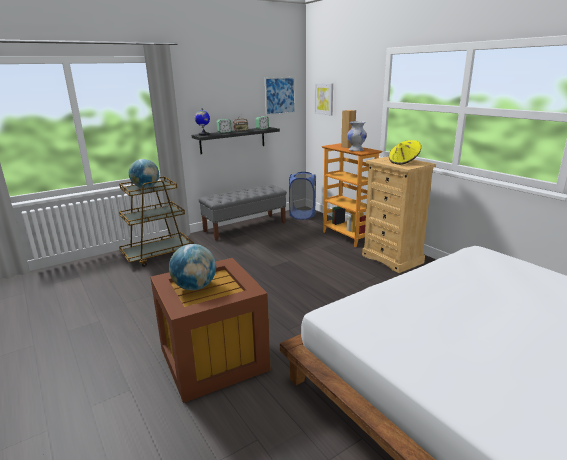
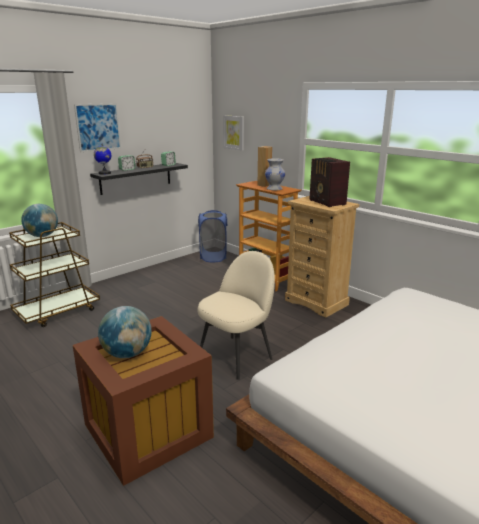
camera: 10 degrees left, 0 degrees up
grey bench [198,184,287,241] -> none
picture [265,77,295,116] -> picture moved to [74,103,121,152]
yellow hat [389,140,421,165] -> radio [309,157,350,207]
none -> beige chair [198,251,275,380]

